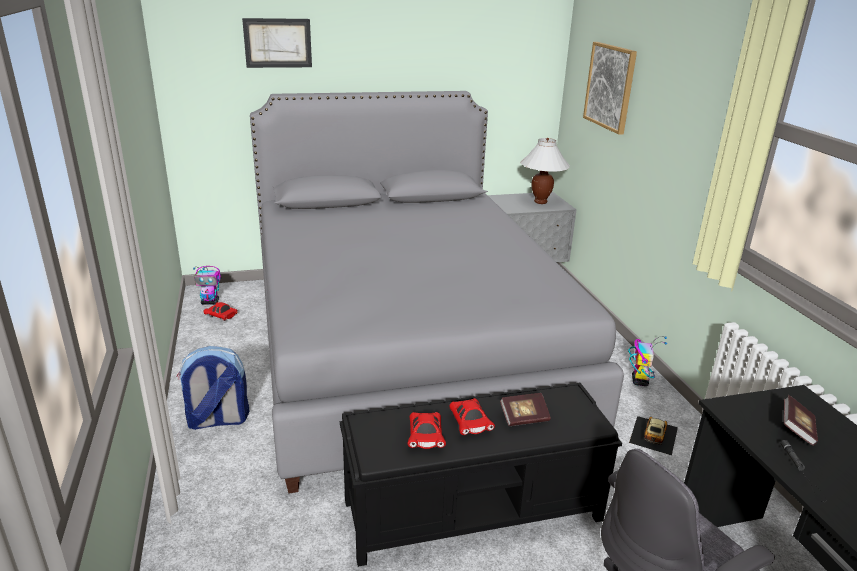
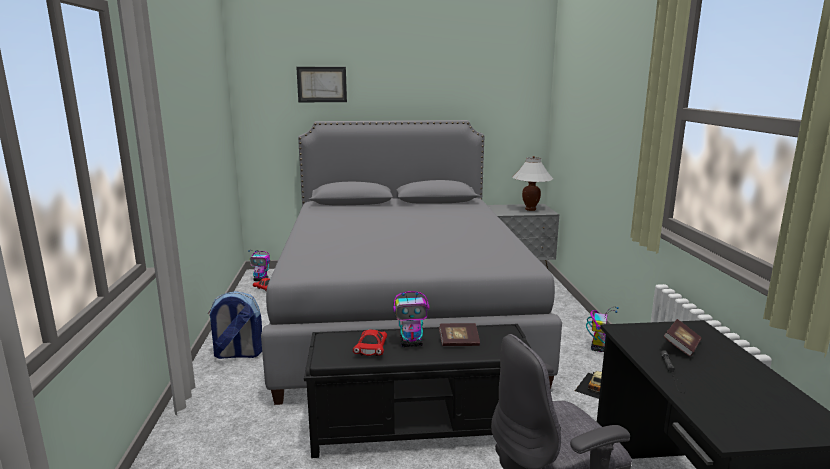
camera: 10 degrees right, 10 degrees down
red toy car [449,398,495,435] -> toy robot [393,291,430,347]
picture [583,42,637,135] -> none

